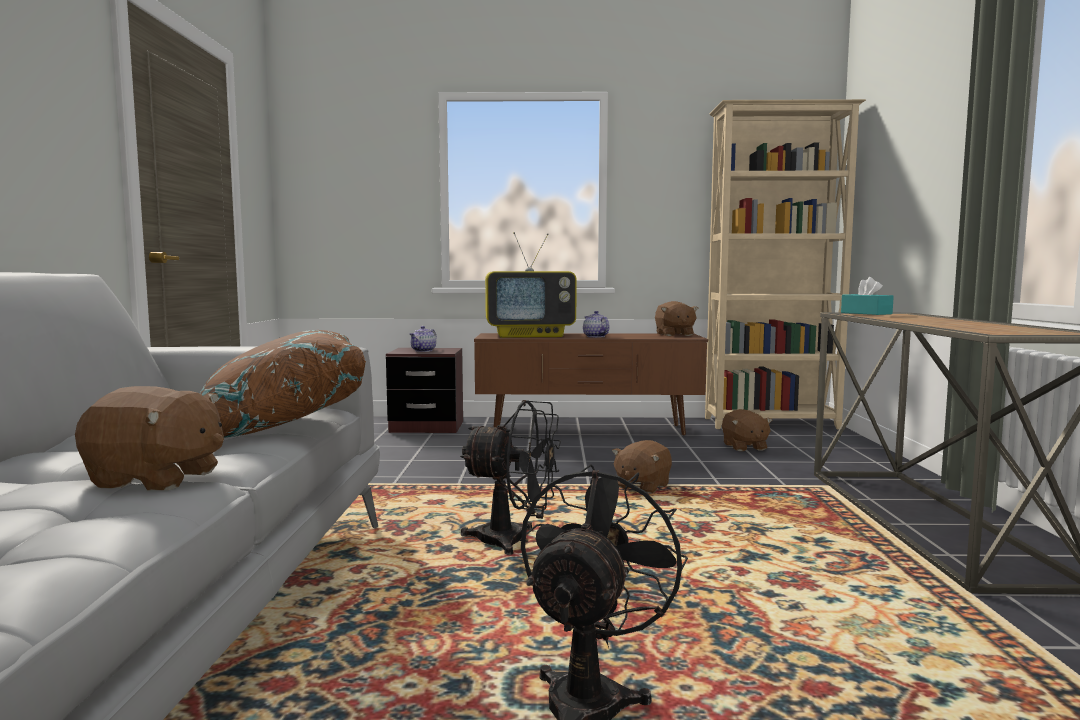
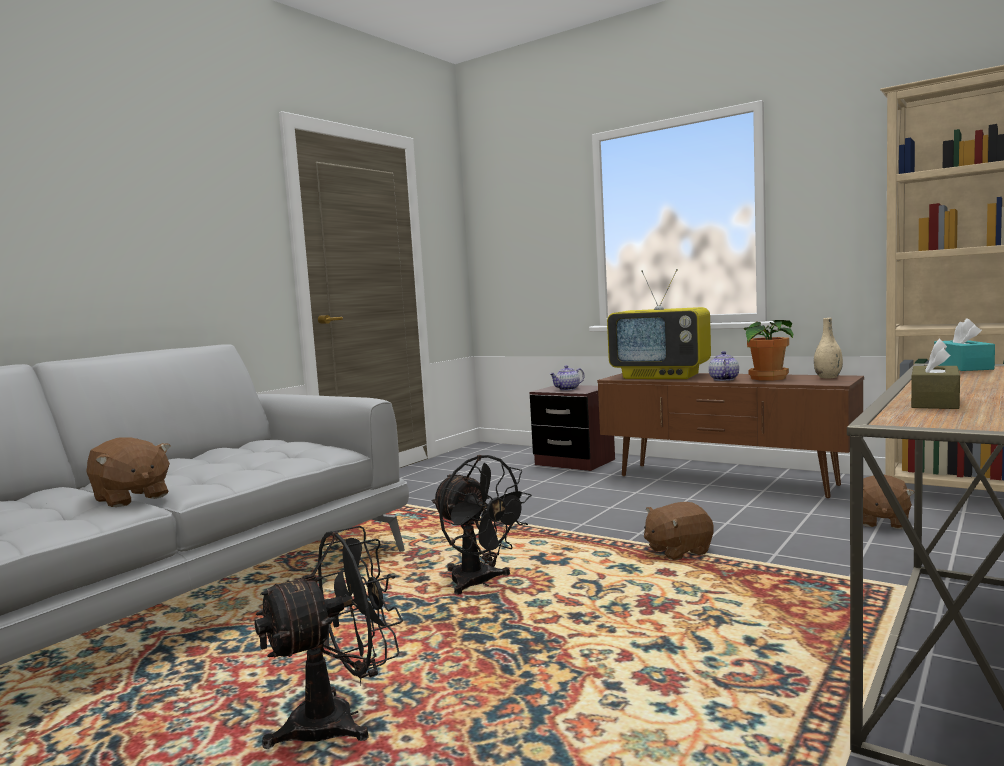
camera: 35 degrees right, 0 degrees up
brown pillow [200,330,366,438] -> none
brown plush toy [655,301,698,336] -> beige vase [814,318,843,379]
none -> potted plant [744,320,793,380]
none -> brown tissue box [911,339,960,409]

